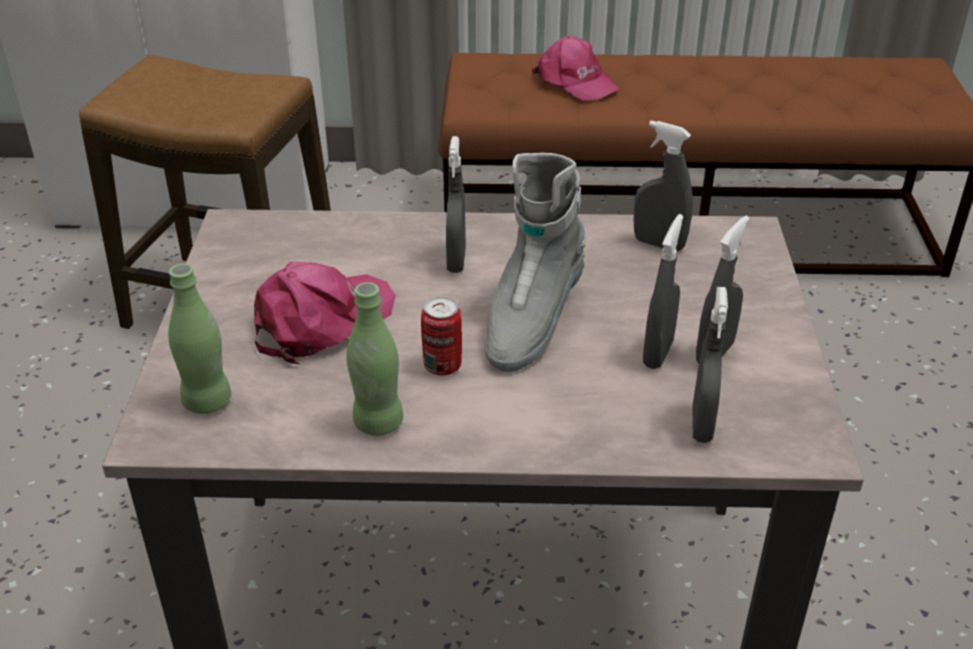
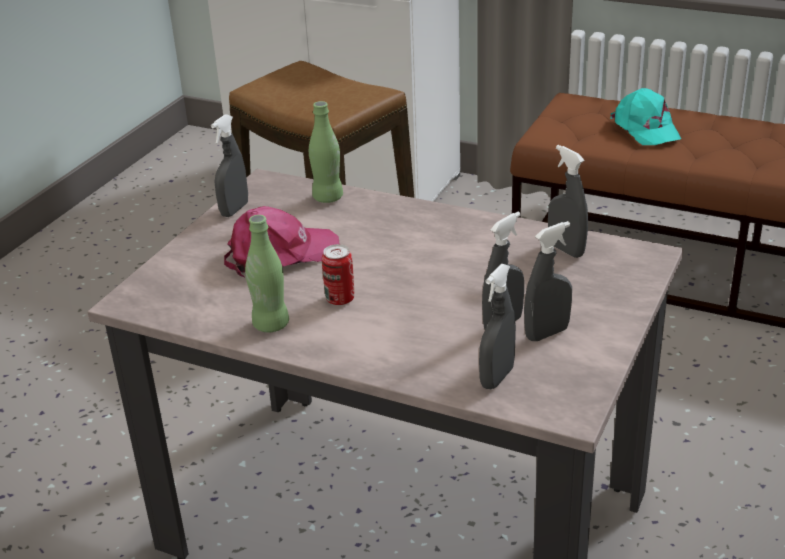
camera: 25 degrees right, 5 degrees down
green bottle [168,264,231,414] -> green bottle moved to [309,101,343,203]
grey spray bottle [446,136,466,273] -> grey spray bottle moved to [211,114,248,217]
grey boot [485,153,586,372] -> none
pink cap [532,36,619,101] -> turquoise cap [610,88,681,145]

